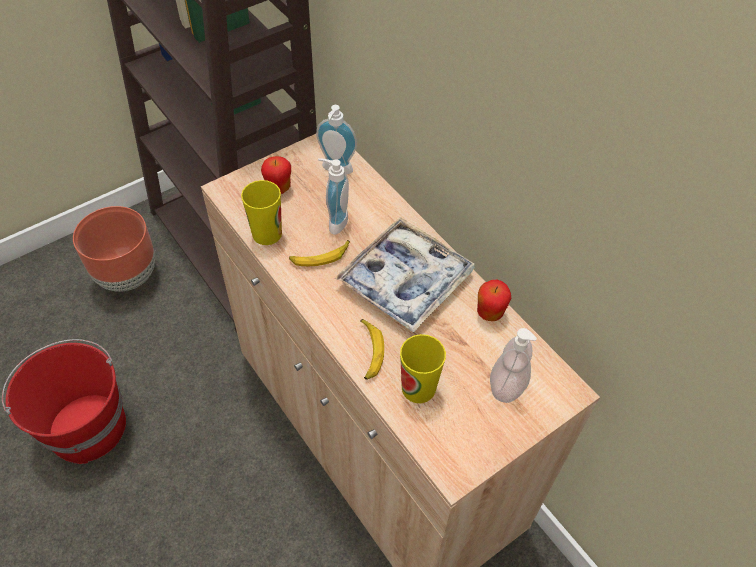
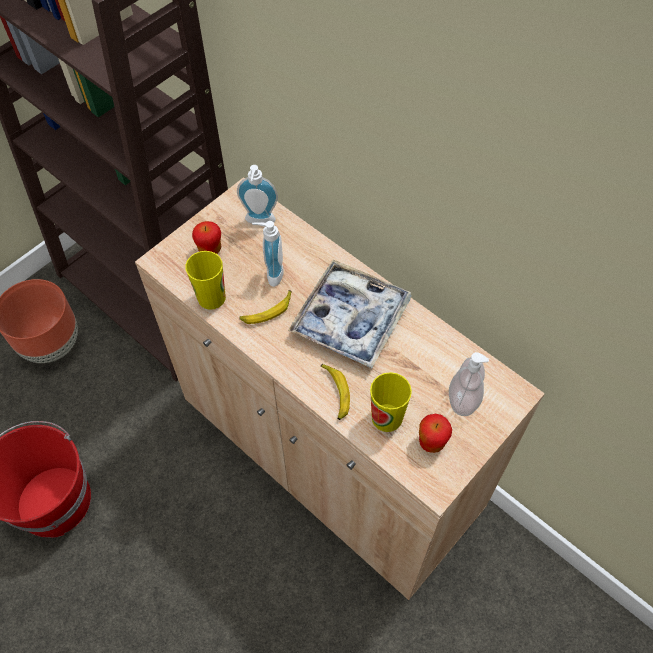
camera: 10 degrees left, 5 degrees up
apple [477,280,511,321] -> apple moved to [419,414,452,453]

